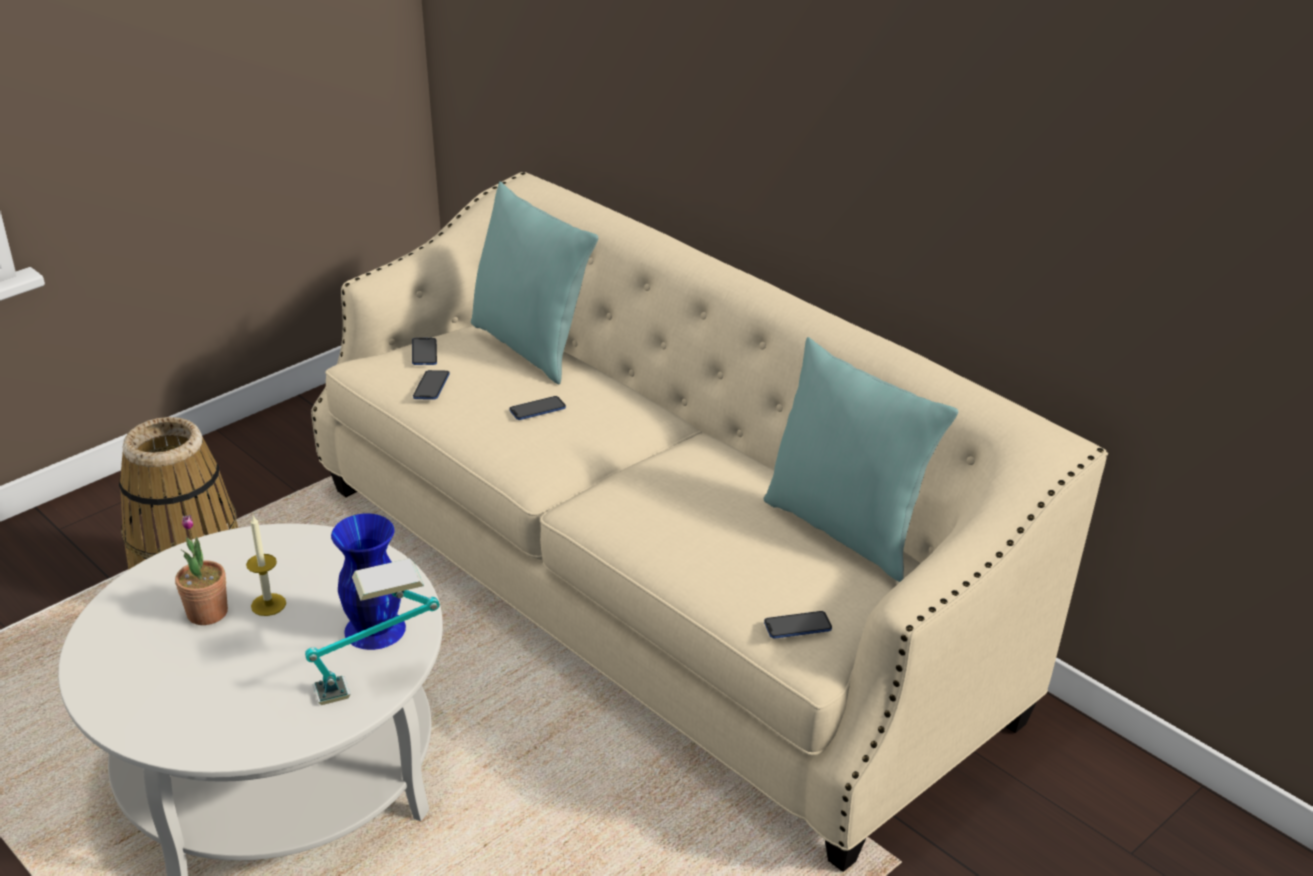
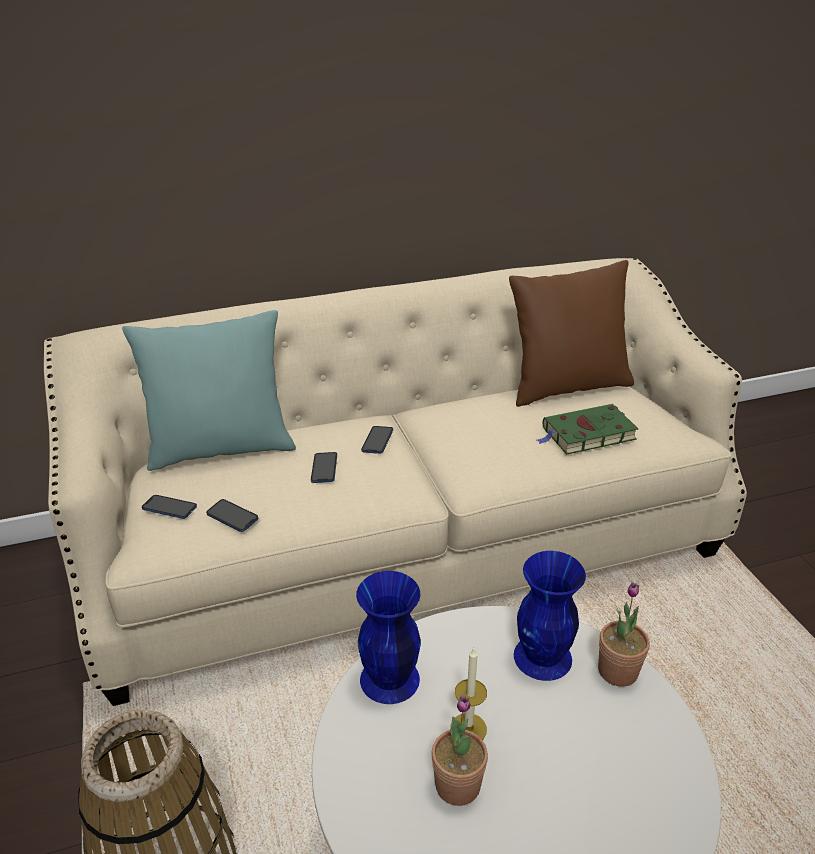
camera: 65 degrees left, 0 degrees up
table lamp [305,558,440,705] -> potted plant [598,582,650,687]
turquoise pillow [764,337,958,582] -> brown pillow [509,260,634,407]
phone [764,611,832,639] -> phone moved to [361,426,393,454]
none -> blue vase [356,571,421,704]
none -> green book [537,404,638,455]

